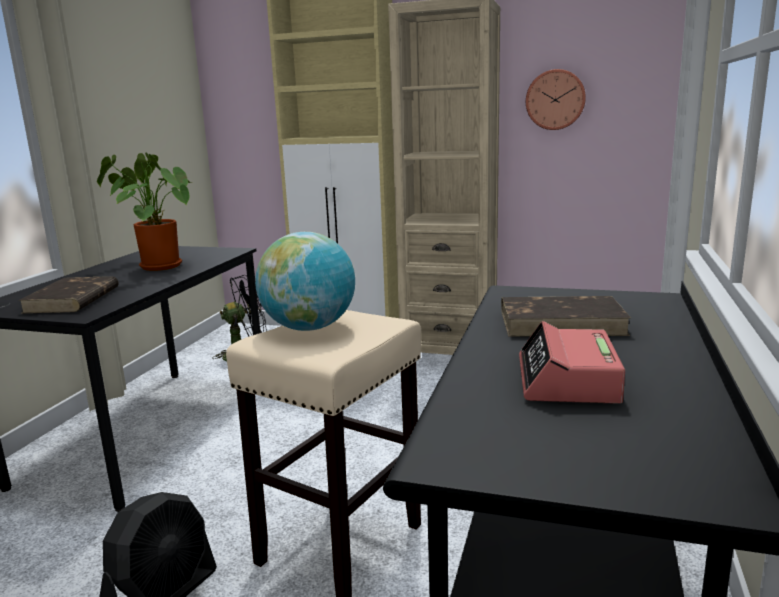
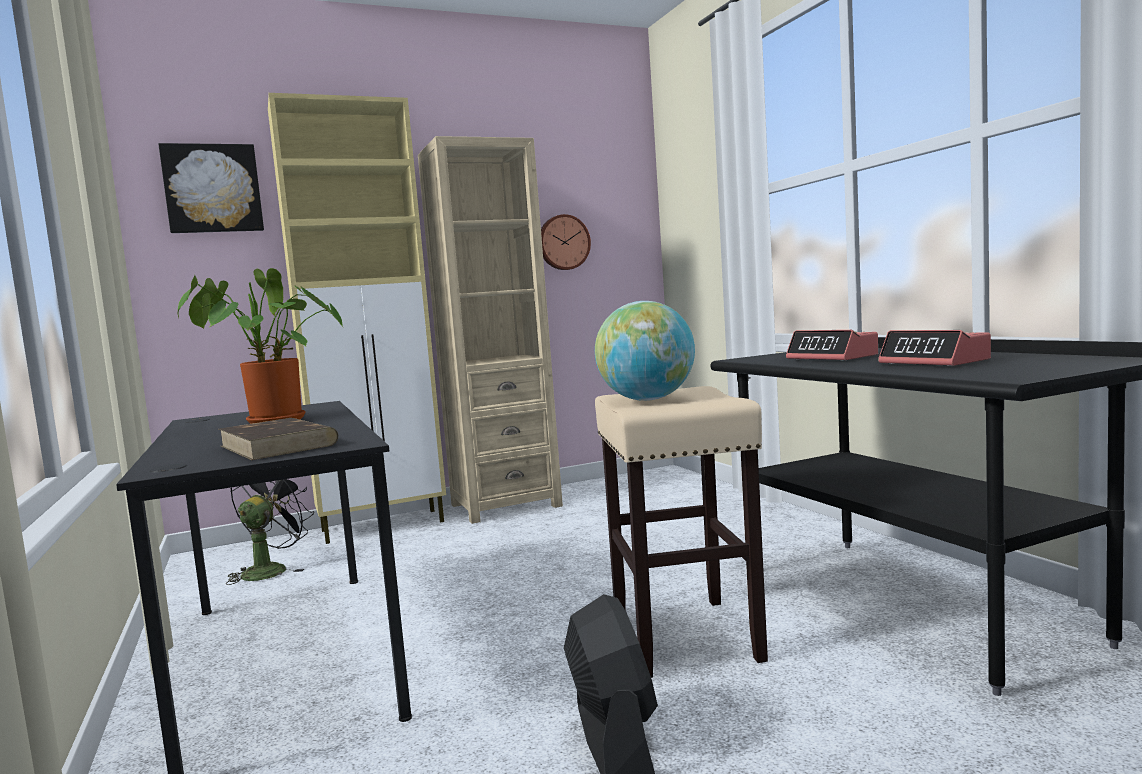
camera: 40 degrees left, 10 degrees down
brown book [501,296,631,337] -> alarm clock [786,330,878,361]
none -> picture [158,143,264,233]

